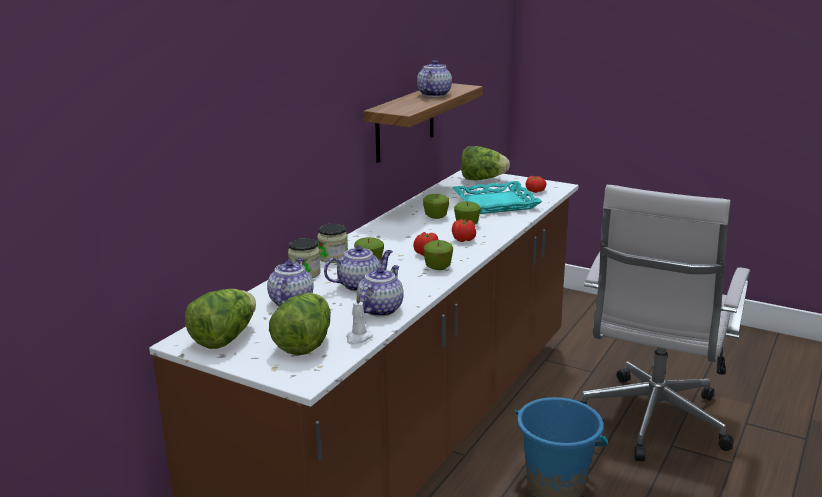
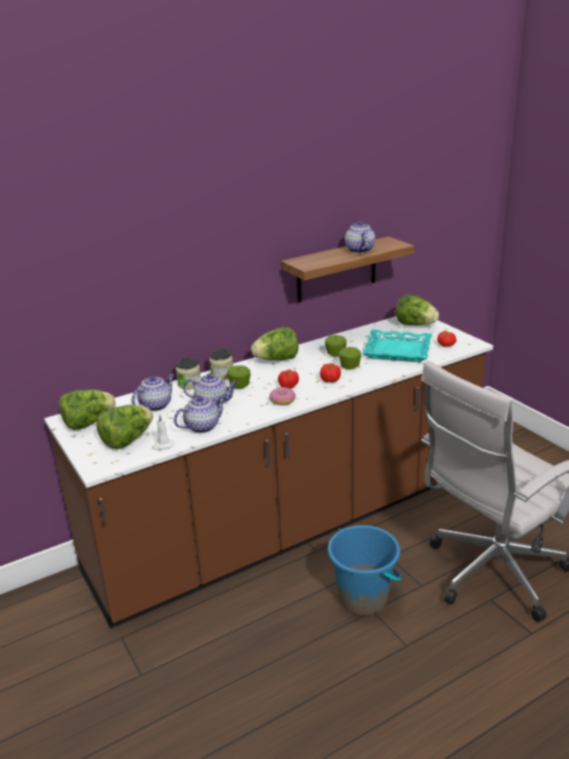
camera: 30 degrees right, 5 degrees up
teapot [417,60,452,97] -> teapot turned 60 degrees counterclockwise [345,221,375,253]
apple [423,240,453,270] -> donut [269,387,296,405]
none -> lettuce [251,327,298,361]

